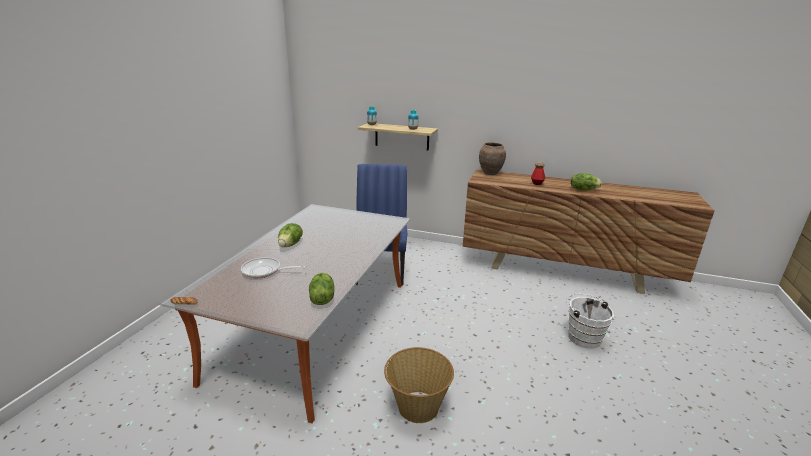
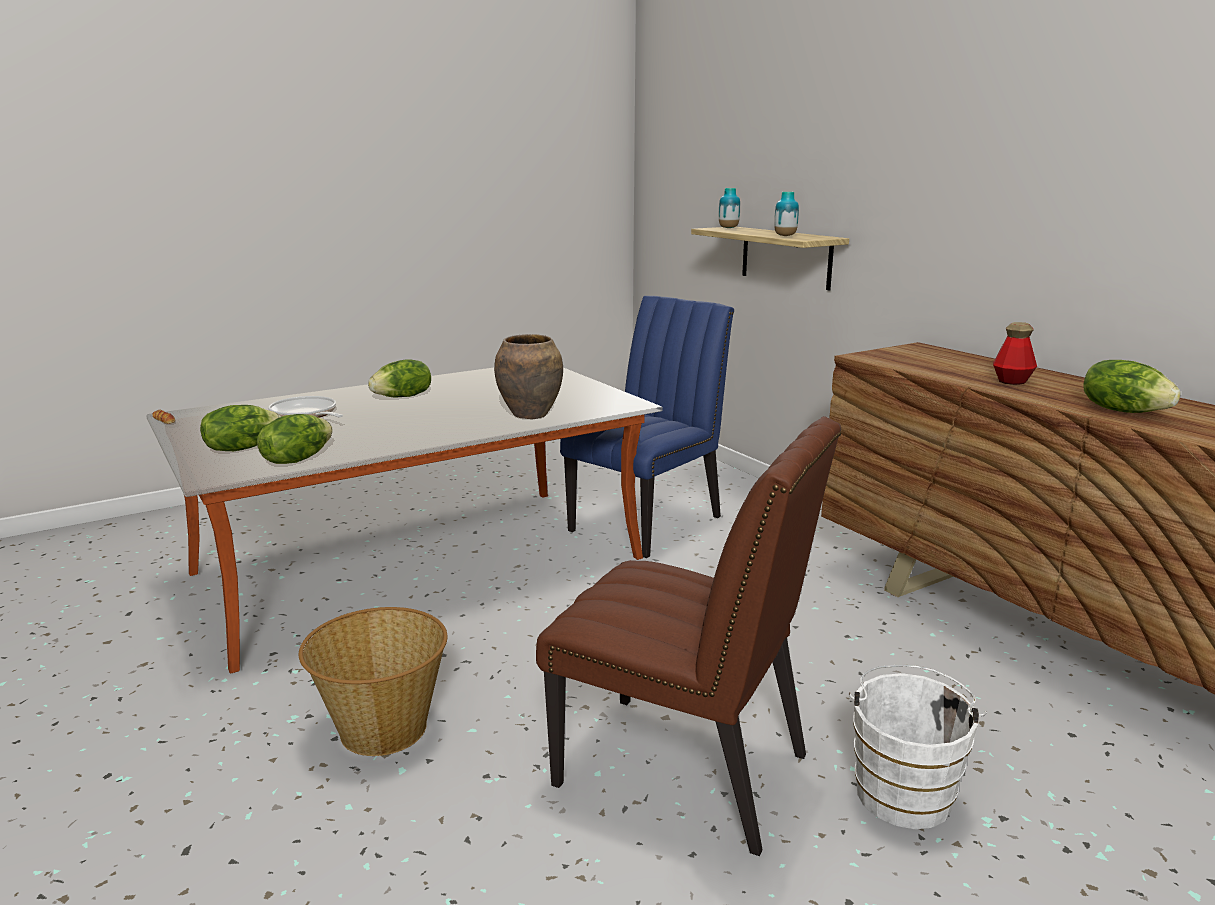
camera: 40 degrees right, 5 degrees down
brown vase [479,142,506,175] -> brown vase moved to [494,334,563,419]
none -> lettuce [200,405,281,451]
none -> brown chair [536,416,841,856]

